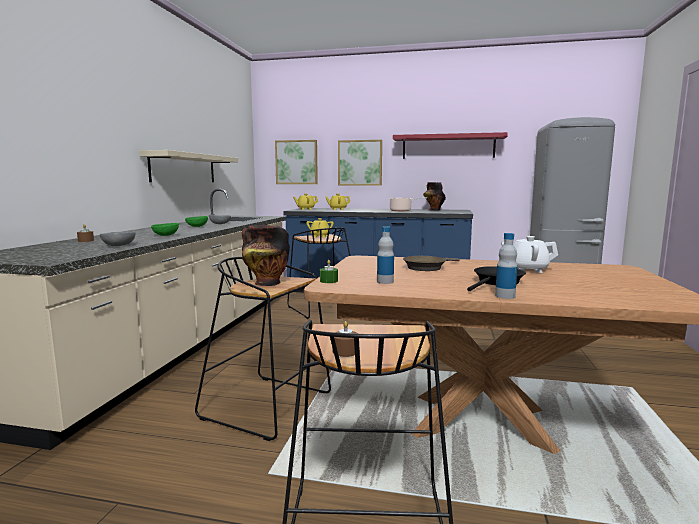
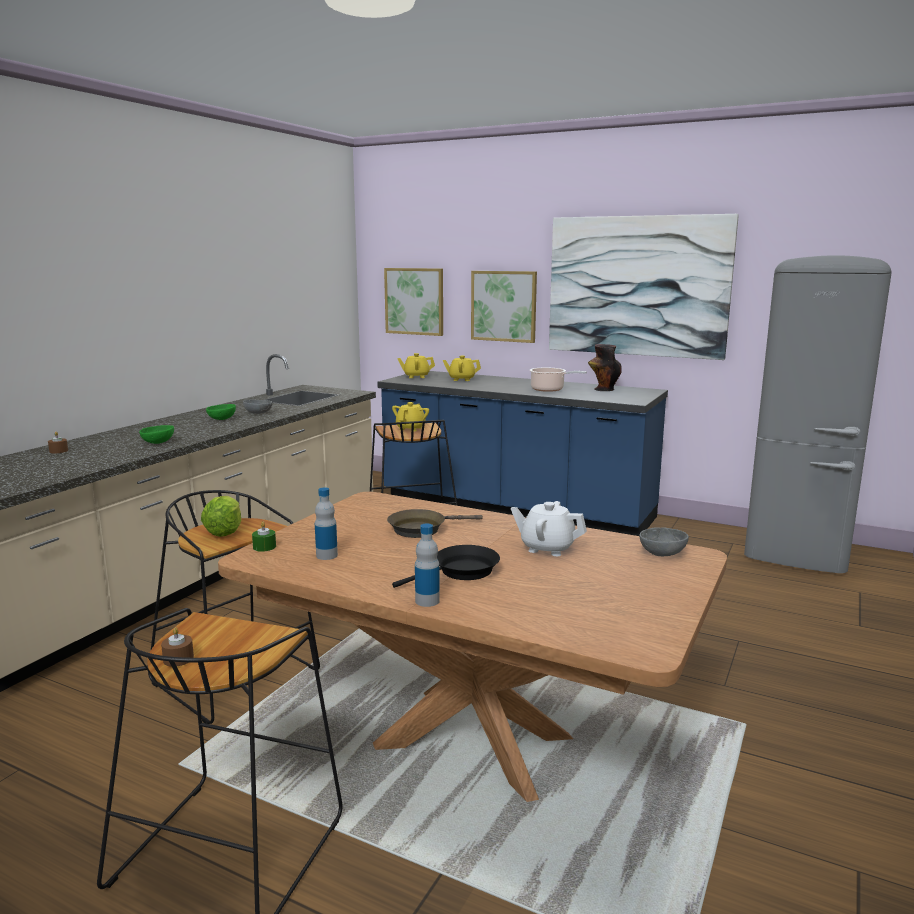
camera: 15 degrees right, 5 degrees up
grey bowl [100,232,135,246] -> grey bowl moved to [639,527,689,556]
beige shelf [139,150,238,182] -> none
vase [242,225,290,286] -> lettuce [201,496,241,537]
red shelf [393,132,508,159] -> picture [549,214,739,360]

